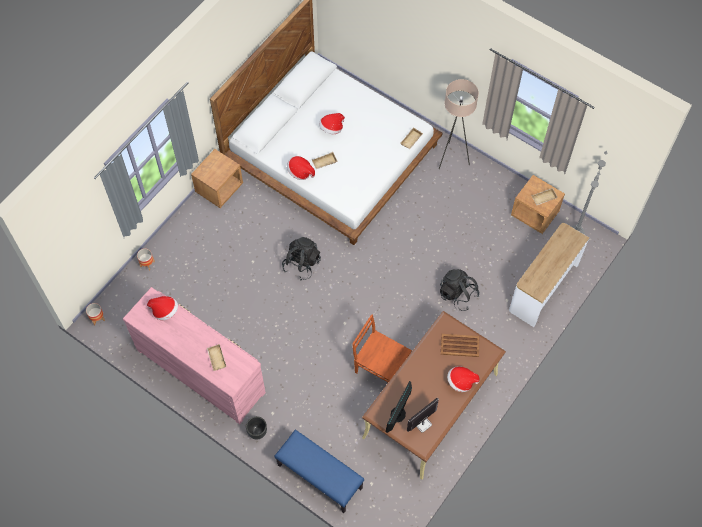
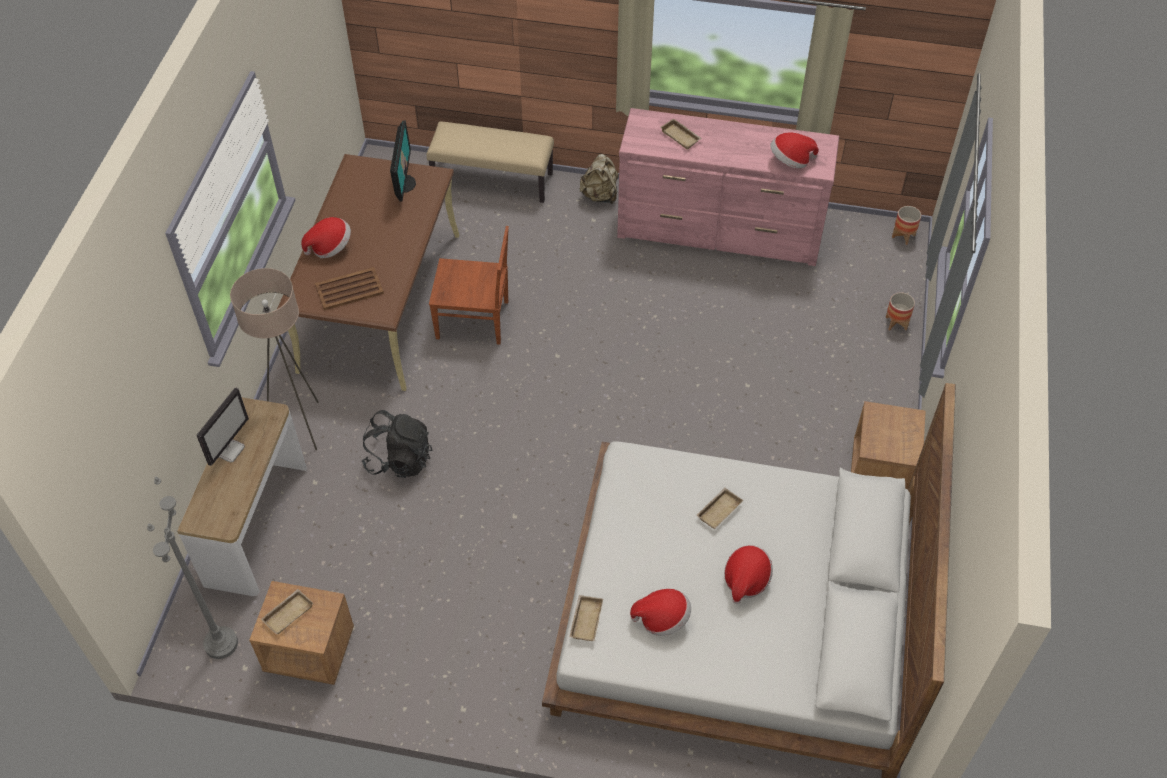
camera: 155 degrees right, 10 degrees down
black planter [246,416,267,439] -> beige backpack [580,154,619,204]
blue bench [274,430,364,513] -> beige bench [427,122,554,203]
black backpack [282,237,321,281] -> none
hat [287,156,315,180] -> hat moved to [630,589,691,636]
monitor [407,398,439,433] -> monitor moved to [197,388,249,466]
beige floor lamp [439,79,479,169] -> beige floor lamp moved to [230,268,319,450]

